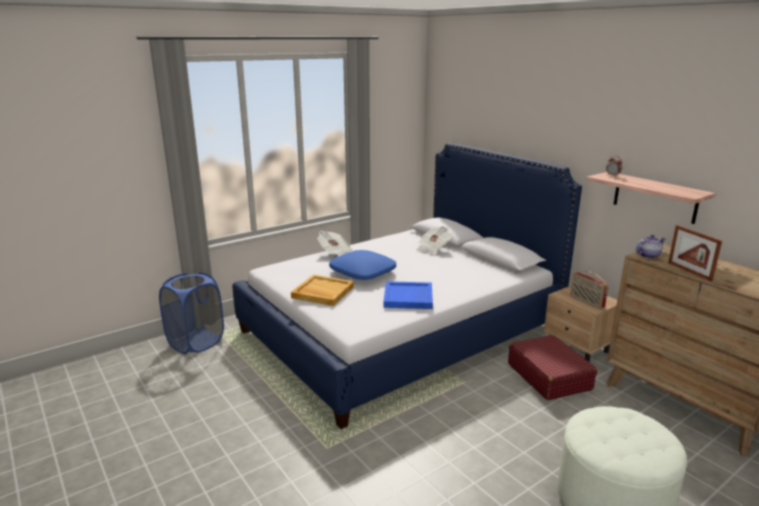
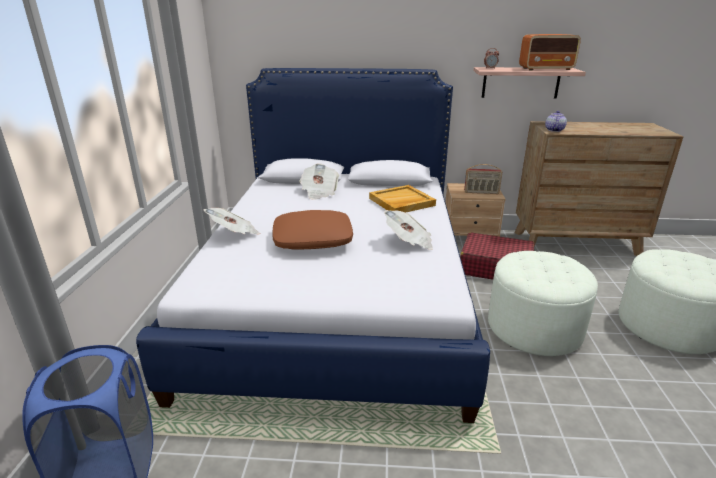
camera: 50 degrees left, 5 degrees up
beige tray [291,275,354,306] -> beige tray moved to [369,185,436,213]
blue pillow [329,250,396,280] -> brown pillow [272,210,353,249]
blue tray [383,281,433,309] -> newspaper [384,210,433,250]
picture frame [668,225,722,281] -> none
none -> white ottoman [488,251,598,356]
none -> radio [519,34,581,70]

